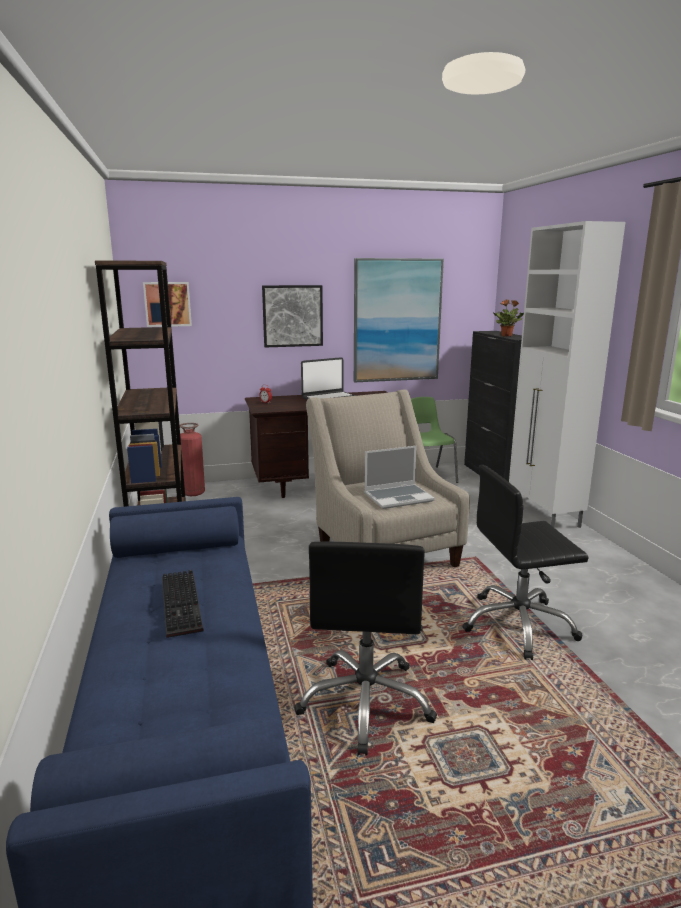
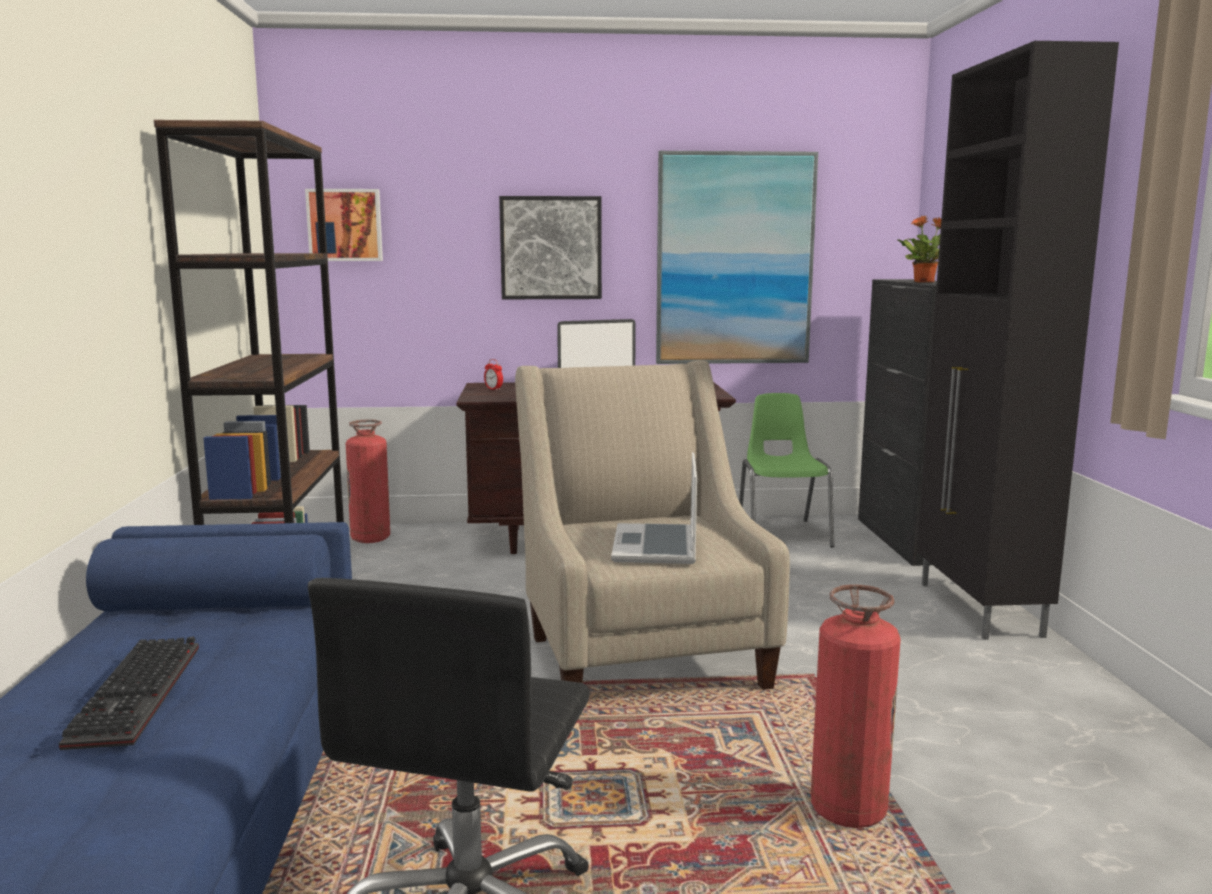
camera: 10 degrees right, 5 degrees down
laptop [364,446,435,509] -> laptop turned 105 degrees clockwise [611,452,697,564]
black office chair [462,465,589,660] -> fire extinguisher [811,585,901,828]
white cabinet [509,221,625,528] -> black cabinet [917,41,1119,640]

